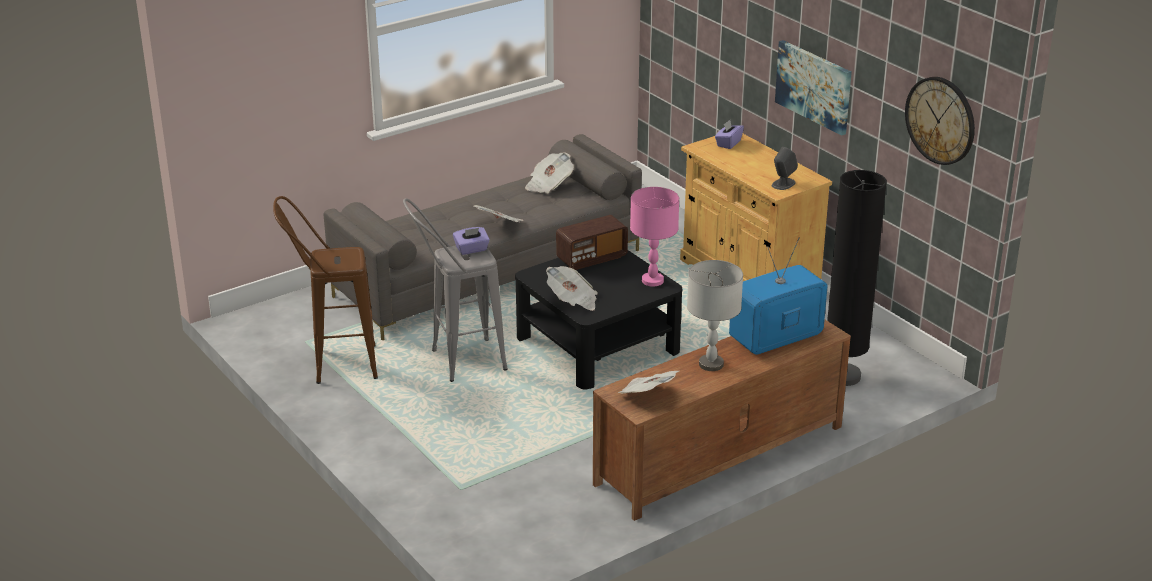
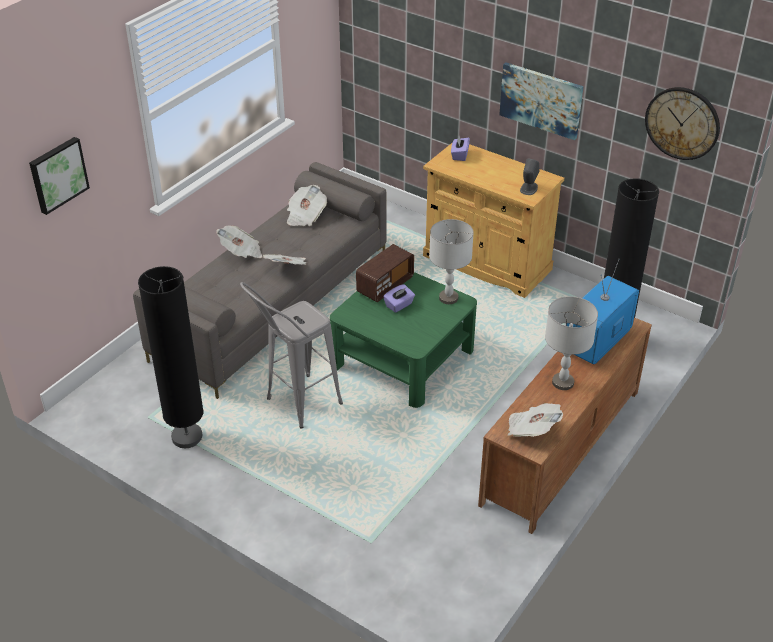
camera: 20 degrees left, 10 degrees up
brown stool [273,196,378,384] -> black floor lamp [138,266,204,448]
purple tissue box [453,227,490,255] -> purple tissue box moved to [383,284,415,313]
black coffee table [515,250,682,389] -> green coffee table [330,272,477,408]
newspaper [546,266,597,311] -> newspaper moved to [216,226,262,258]
pink table lamp [630,187,679,287] -> grey table lamp [429,219,474,304]
none -> picture [29,137,90,215]

